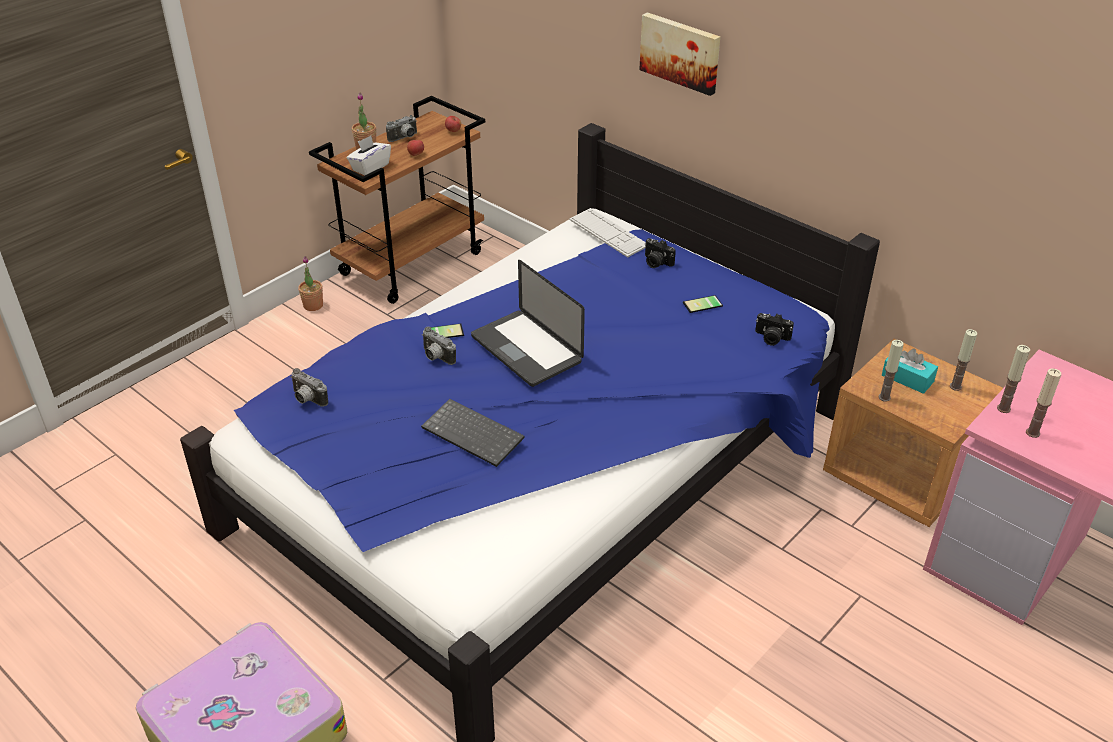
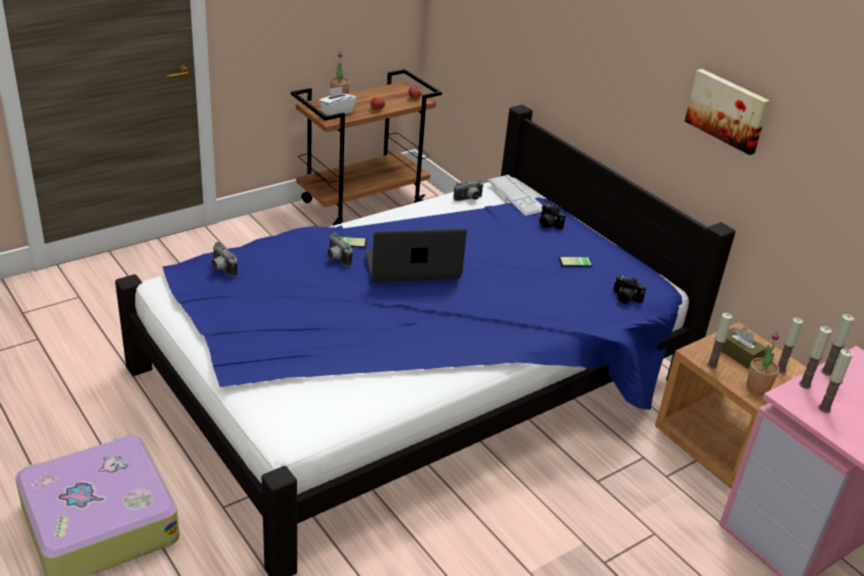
camera: 10 degrees right, 5 degrees down
potted plant [298,256,323,311] -> potted plant moved to [746,332,779,395]
camera [386,115,417,142] -> camera moved to [453,179,484,201]
keyboard [421,399,525,467] -> none
laptop [471,260,585,387] -> laptop turned 105 degrees clockwise [365,229,467,282]
picture [639,12,720,96] -> picture moved to [685,69,770,155]
turquoise tissue box [882,349,938,394] -> brown tissue box [721,327,766,369]
none -> candle [821,314,854,376]

